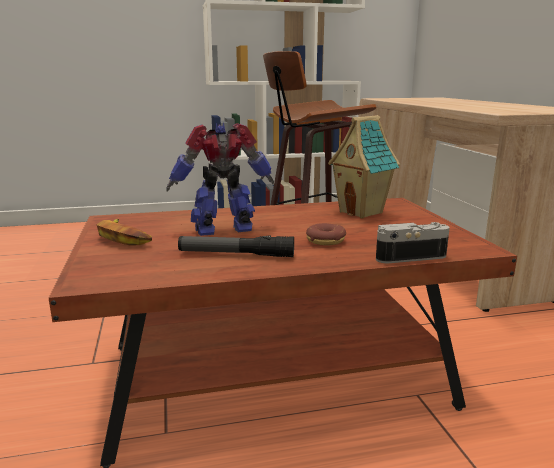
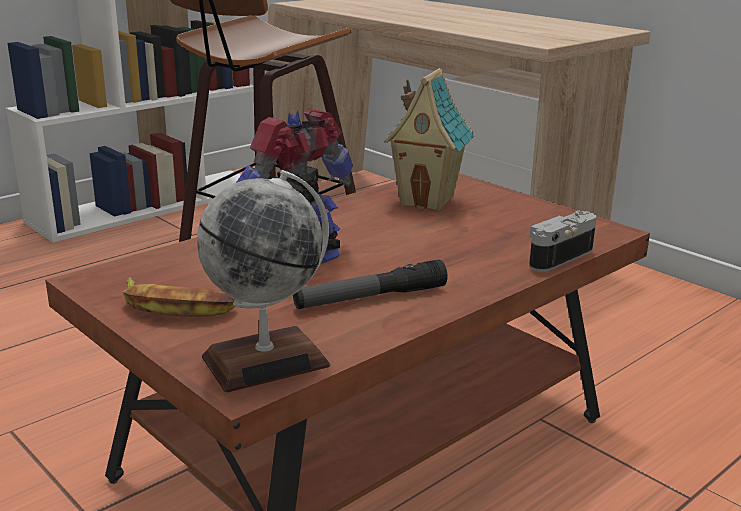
camera: 30 degrees left, 5 degrees up
donut [306,223,346,245] -> none
none -> globe [197,170,330,393]

